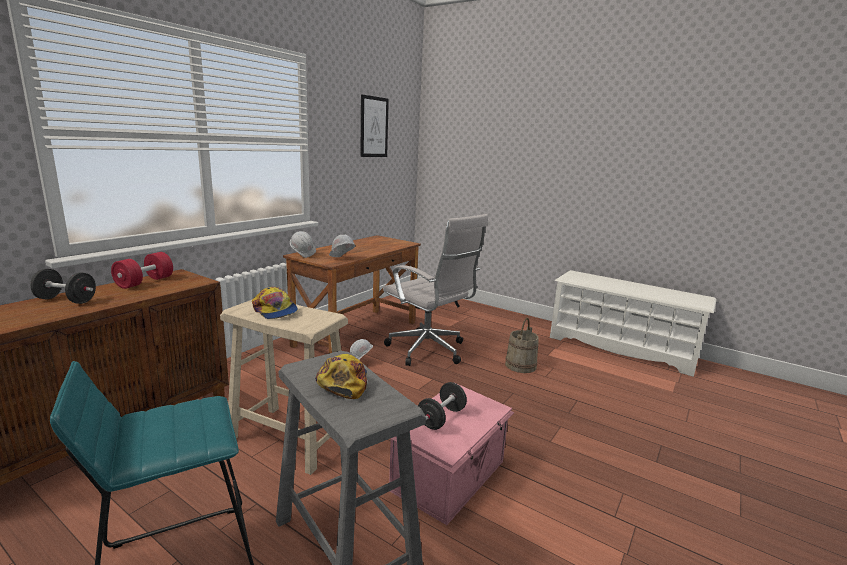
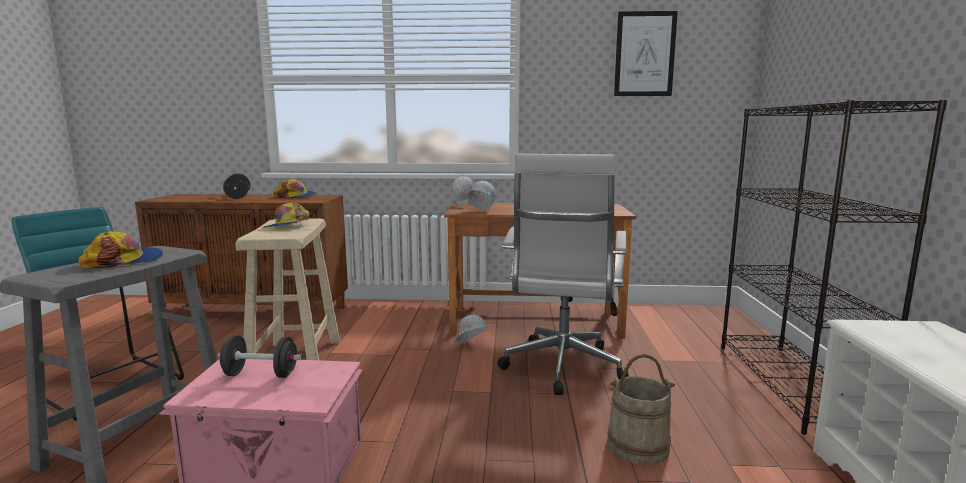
camera: 60 degrees right, 5 degrees down
red dumbbell [111,252,173,289] -> cap [273,179,316,199]
none -> black bookcase [721,100,947,435]

